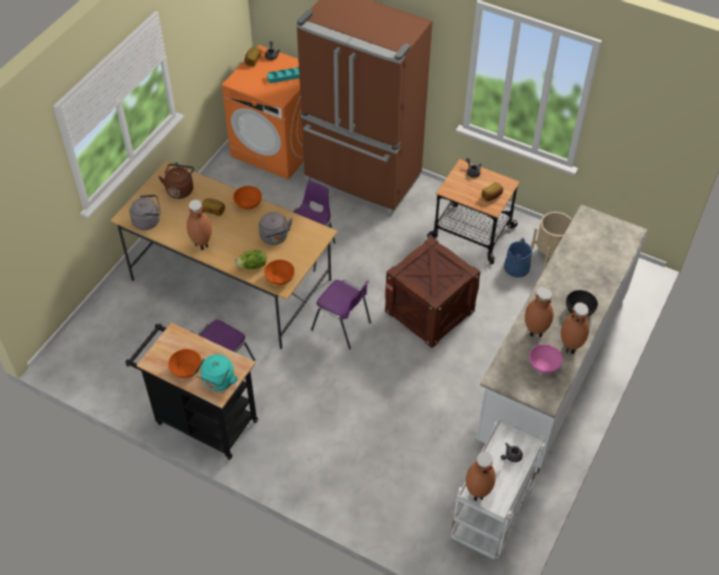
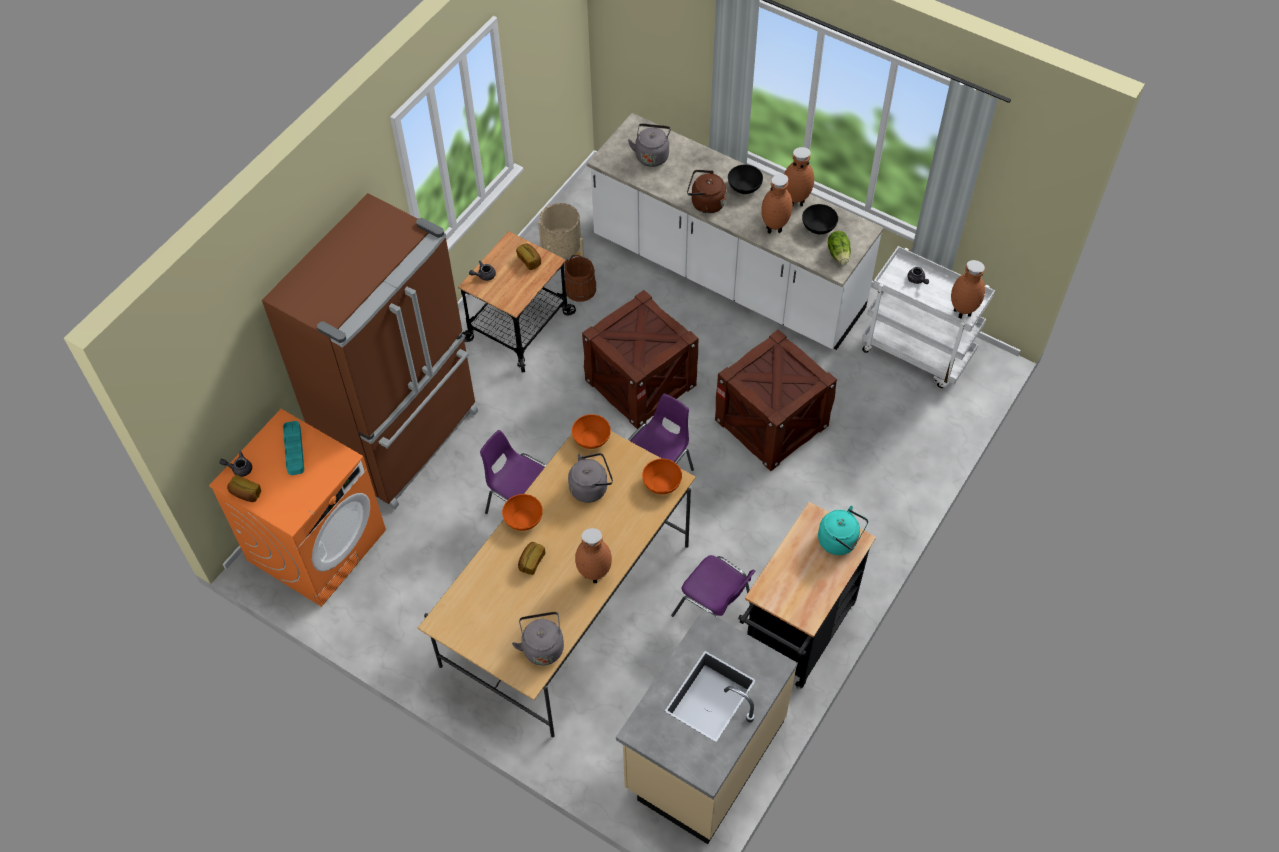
camera: 85 degrees left, 5 degrees up
brown kettle [159,164,194,199] -> brown kettle moved to [687,170,727,214]
orange bowl [168,349,202,378] -> orange bowl moved to [572,414,611,449]
lettuce [235,250,266,269] -> lettuce moved to [828,231,851,265]
blue bucket [504,237,532,278] -> brown bucket [565,255,596,302]
pink bowl [529,344,563,373] -> black bowl [802,204,838,234]
none -> beige counter [616,609,798,844]
none -> grey kettle [628,124,671,167]
none -> crate [715,329,837,471]

